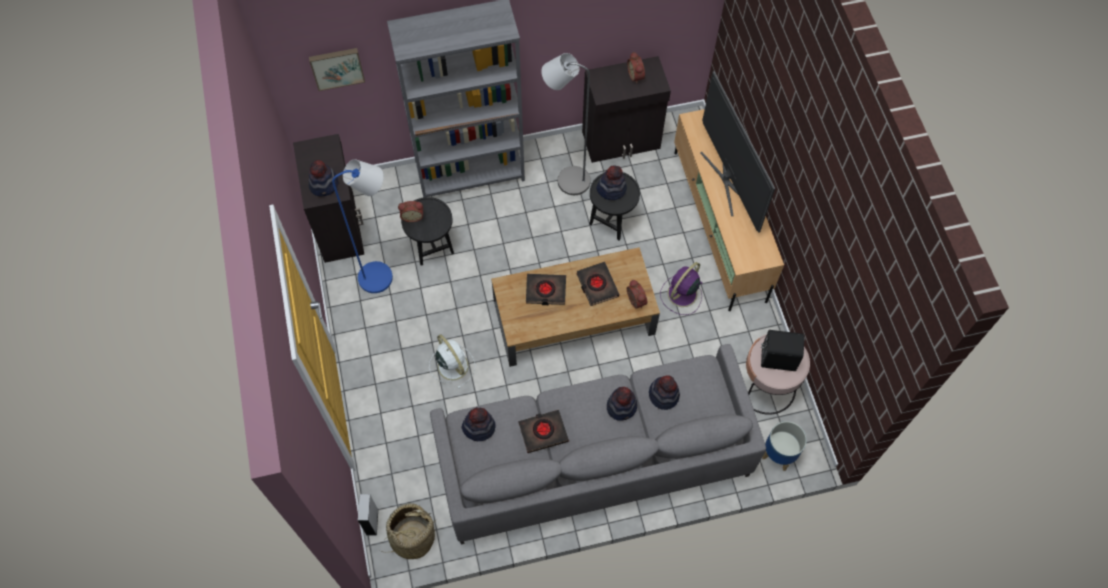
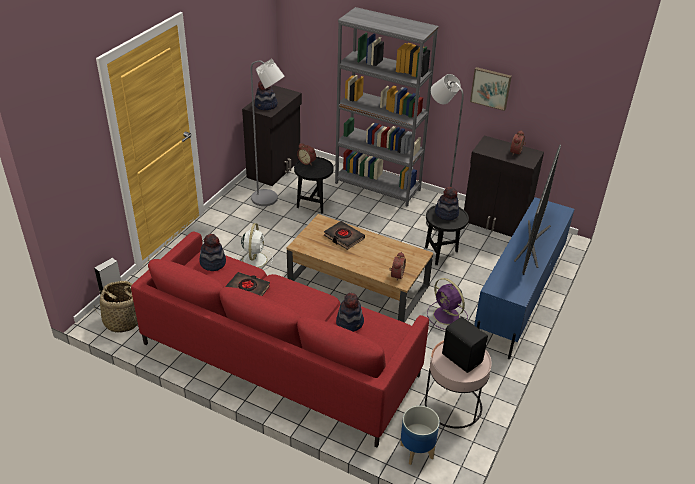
camera: 40 degrees right, 25 degrees down
picture [309,48,365,91] -> picture moved to [470,67,512,111]
blue floor lamp [332,159,393,293] -> grey floor lamp [250,59,285,206]
grey sofa [430,344,766,545] -> red sofa [131,231,429,448]
black book [577,262,619,306] -> none
hat [607,387,637,421] -> none
purple fan [660,262,703,315] -> purple fan turned 120 degrees counterclockwise [427,278,468,330]
beige tv stand [674,109,784,311] -> blue tv stand [474,197,574,359]

